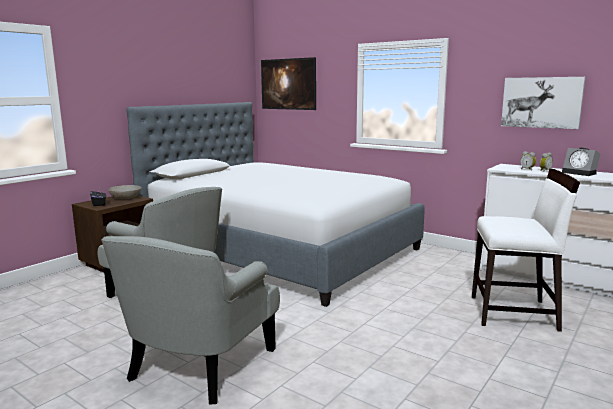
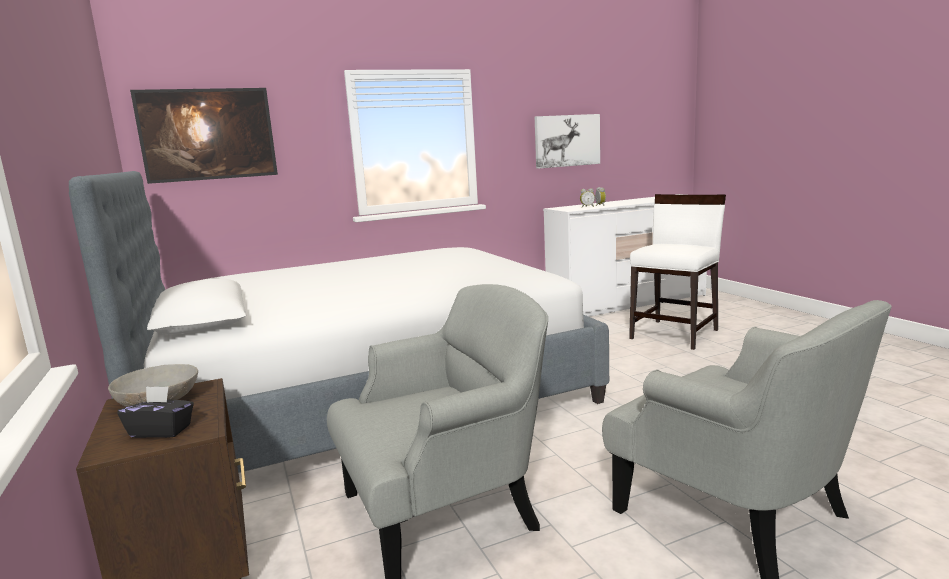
camera: 60 degrees left, 0 degrees up
alarm clock [562,148,600,176] -> none

